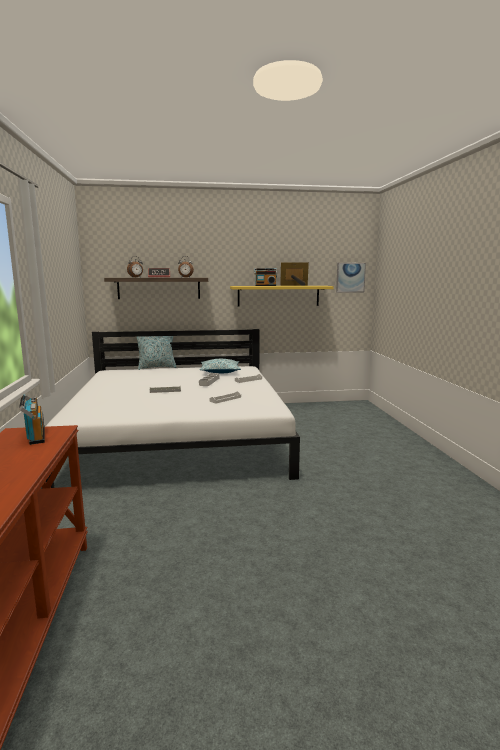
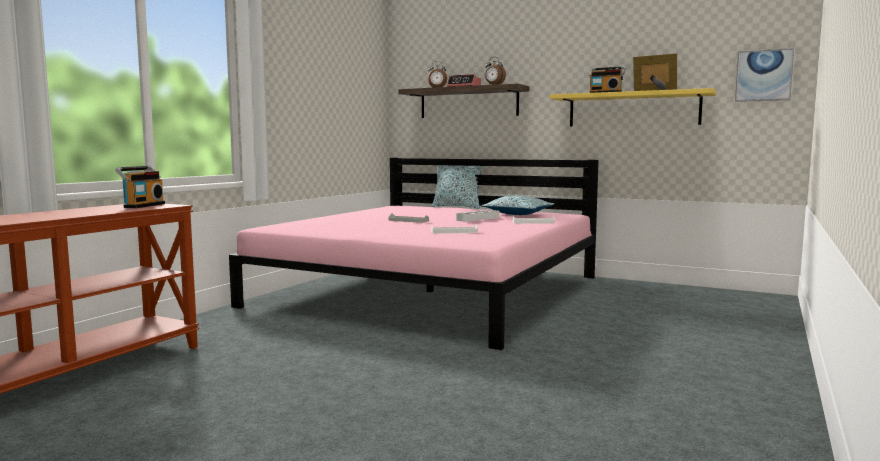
camera: 35 degrees right, 5 degrees down
white bed [42,329,300,489] -> pink bed [229,158,599,350]

